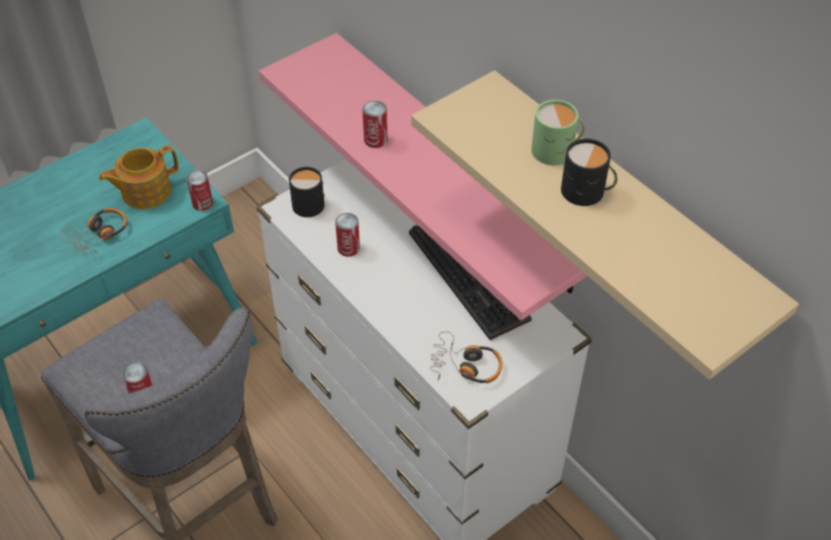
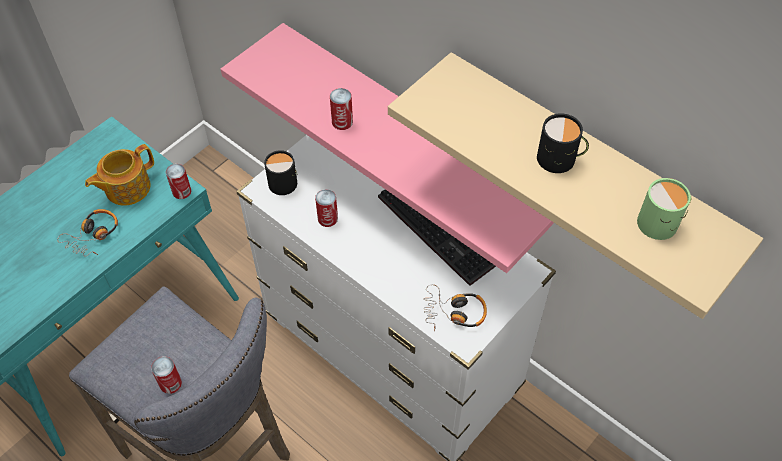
camera: 10 degrees left, 5 degrees up
green mug [531,100,585,165] -> green mug moved to [637,178,691,240]

